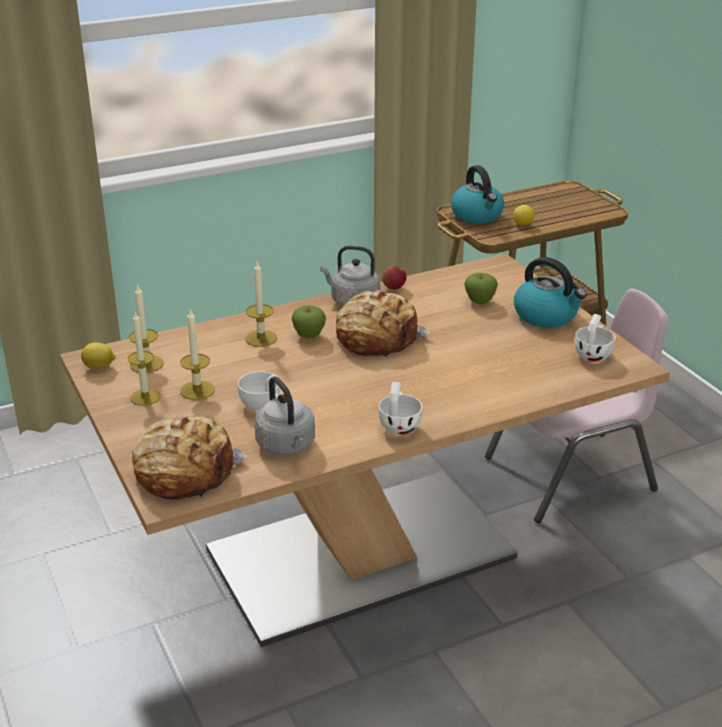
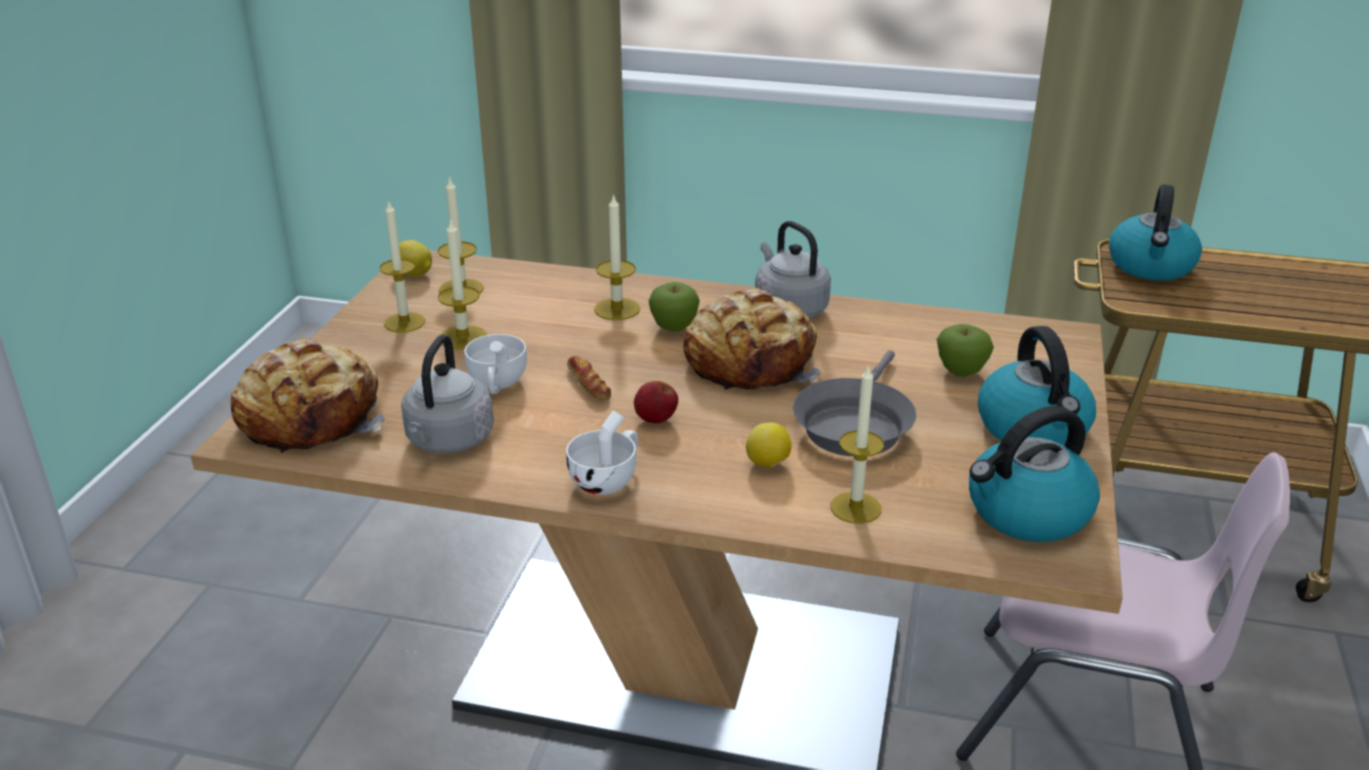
camera: 40 degrees right, 0 degrees up
apple [382,266,407,290] -> apple moved to [634,380,678,424]
lemon [513,205,534,226] -> lemon moved to [746,422,792,468]
white cup [574,314,615,362] -> kettle [969,406,1100,542]
none -> bread [567,356,611,401]
none -> grey frying pan [793,350,916,456]
none -> candle [830,364,884,524]

